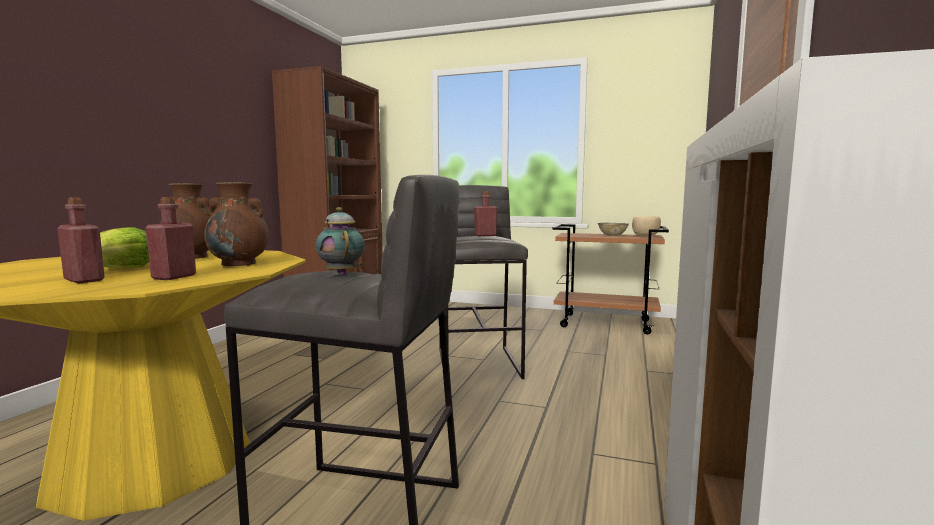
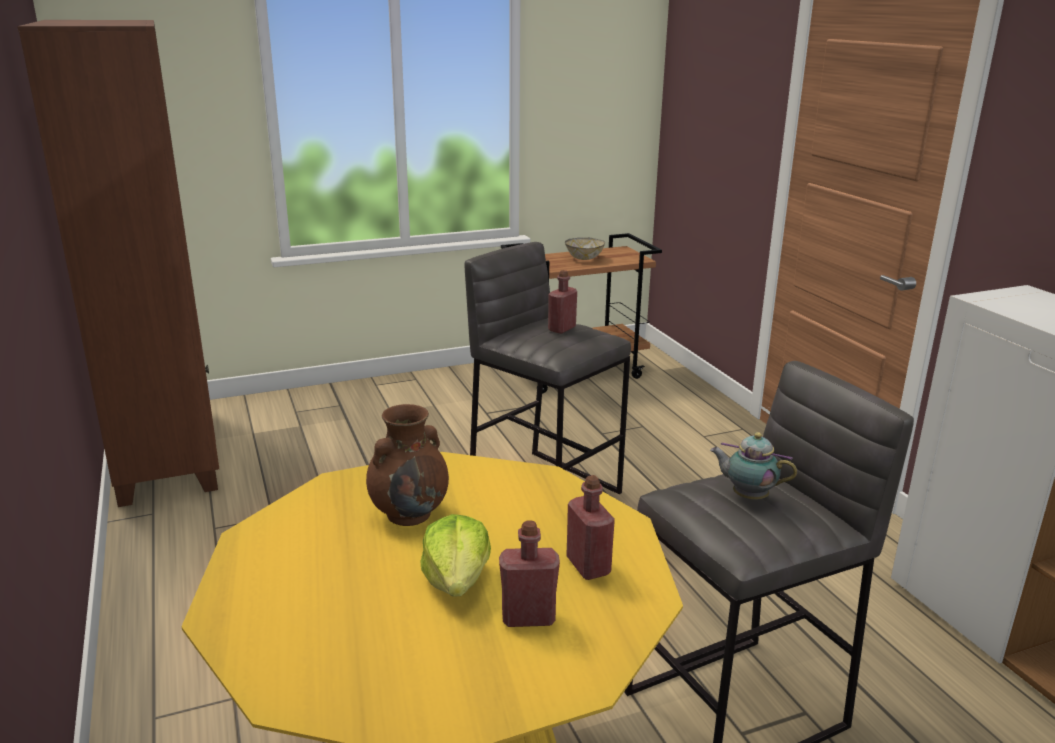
camera: 40 degrees left, 15 degrees up
brown vase [204,182,269,266] -> none
beige bowl [632,216,661,236] -> none

